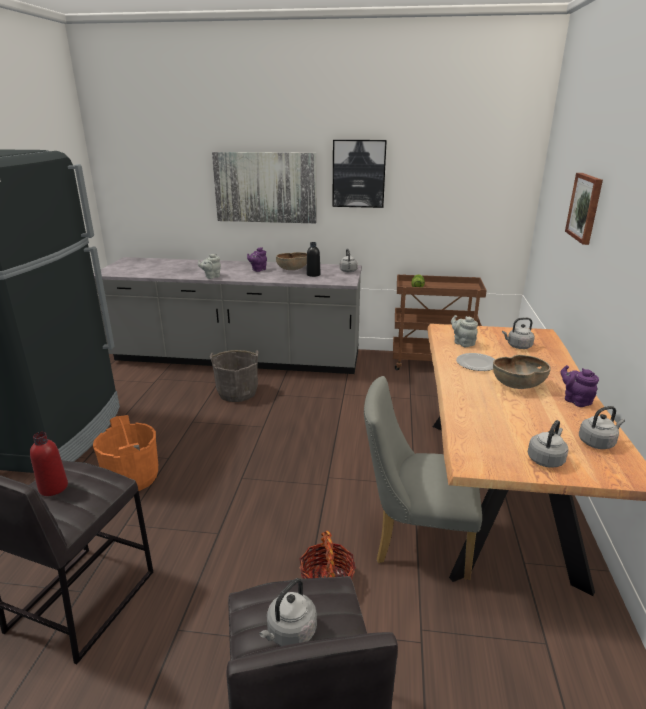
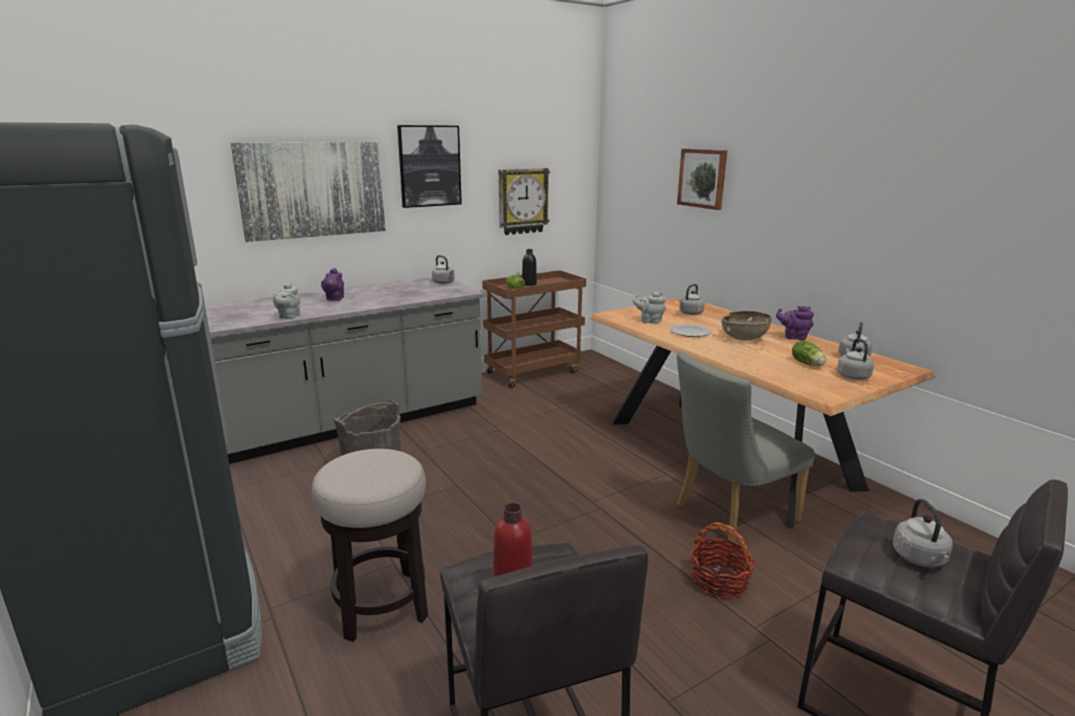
camera: 40 degrees left, 5 degrees down
orange bucket [93,415,158,491] -> stool [312,449,428,642]
brown bowl [276,252,307,270] -> none
black bottle [306,242,320,277] -> black bottle moved to [522,249,537,286]
none -> wall clock [499,168,550,235]
none -> lettuce [792,340,826,366]

